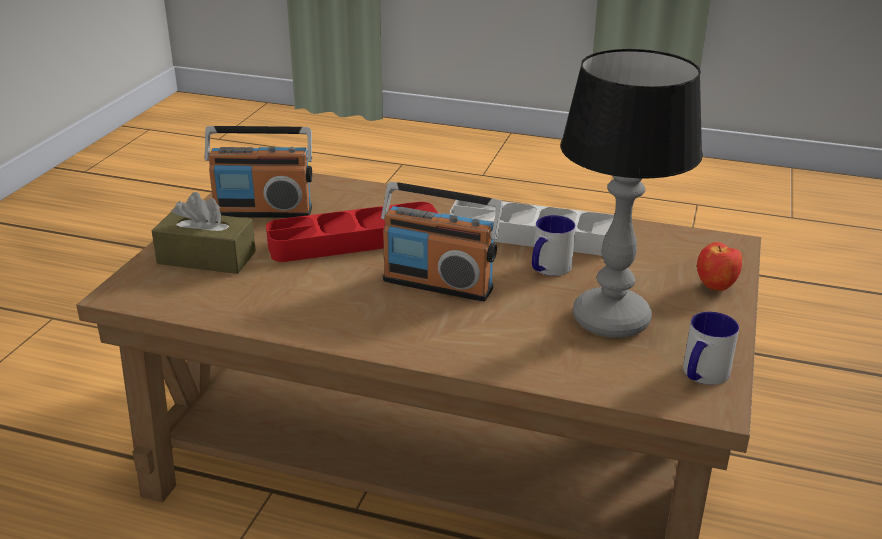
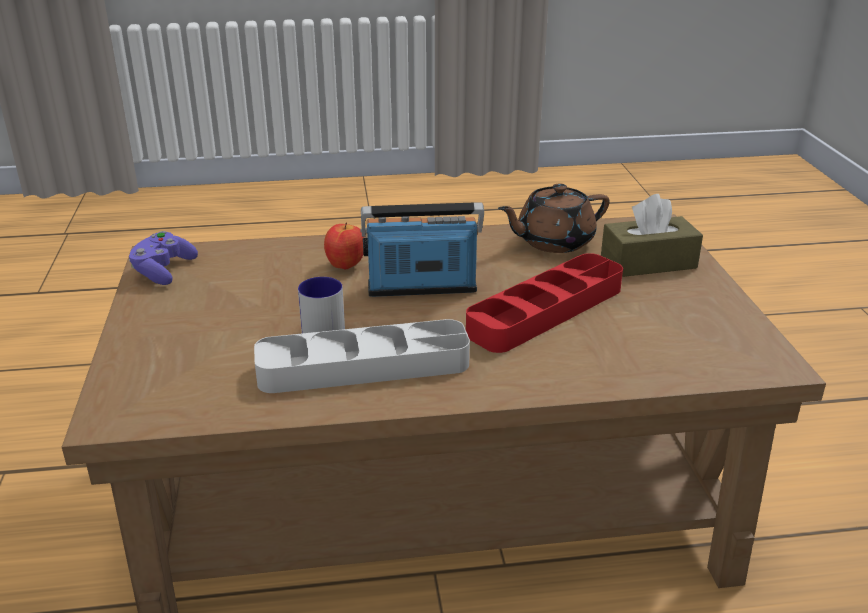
camera: 155 degrees right, 0 degrees up
radio [204,126,312,218] -> none
table lamp [560,49,703,338] -> none
mug [683,312,739,385] -> purple game controller [129,231,198,285]
apple [697,242,742,291] -> apple moved to [324,222,364,269]
none -> brown teapot [498,183,610,253]

